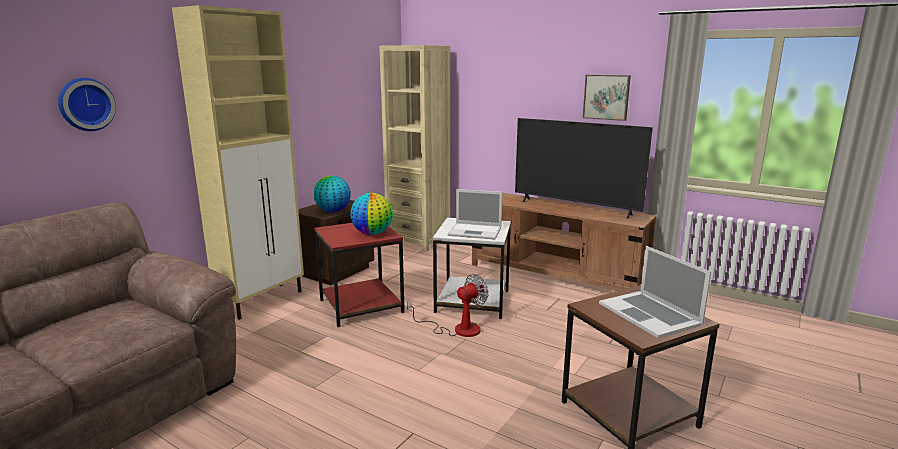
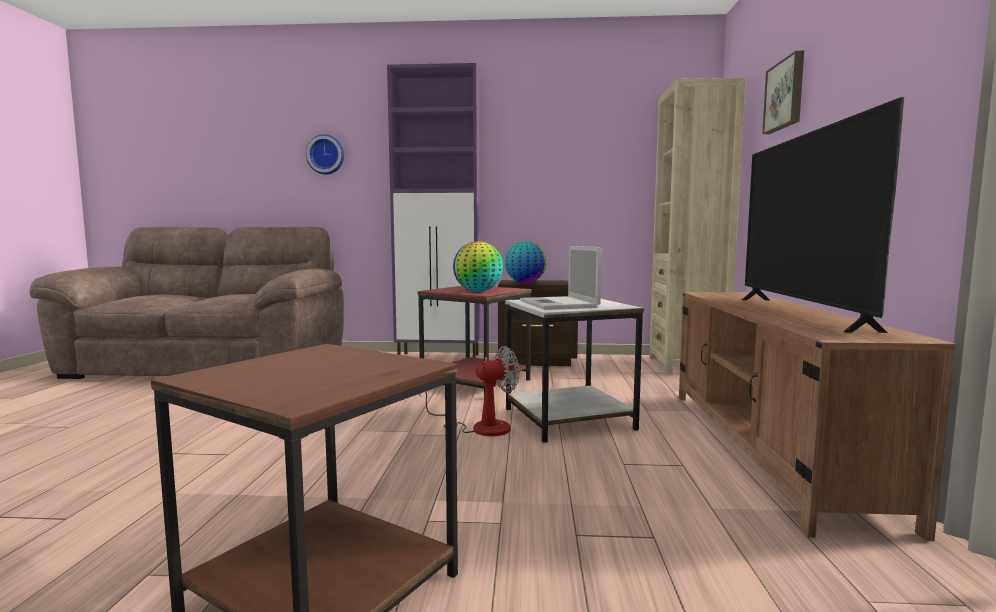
camera: 60 degrees right, 10 degrees down
beige cabinet [172,5,304,320] -> purple cabinet [387,63,481,358]
fan [407,274,488,337] -> fan turned 45 degrees counterclockwise [418,346,520,436]
picture [583,75,631,121] -> picture moved to [762,51,804,134]
laptop [599,246,711,338] -> none

